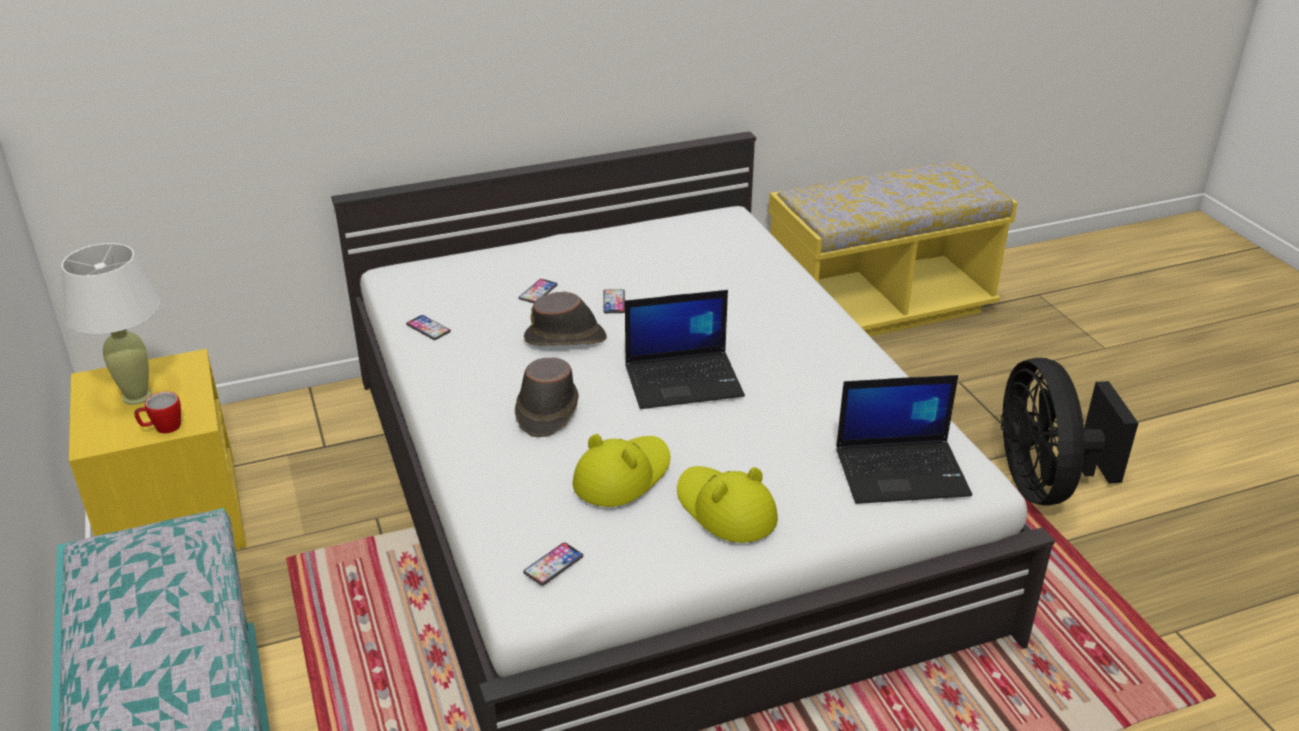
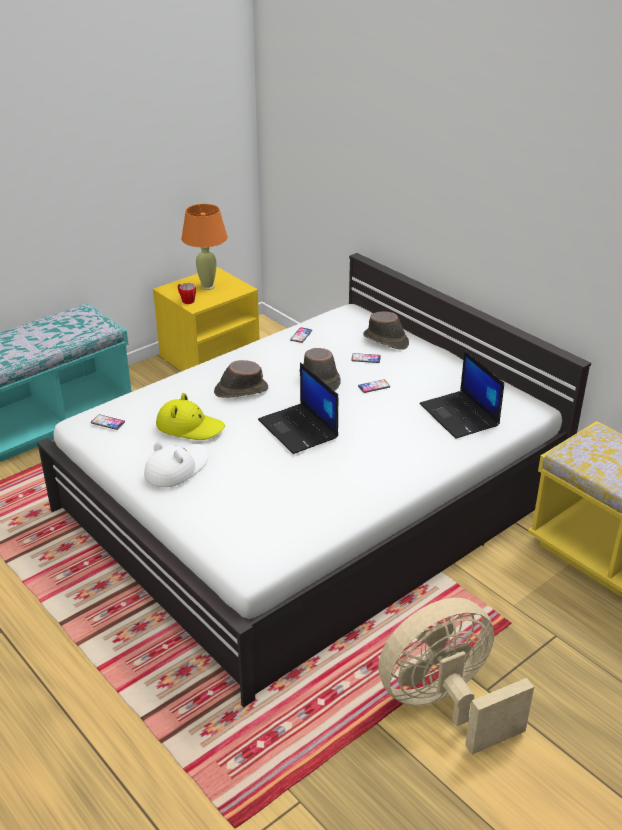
camera: 70 degrees right, 0 degrees up
white table lamp [61,243,160,405] -> orange table lamp [181,204,228,290]
yellow hat [677,466,778,543] -> white hat [144,442,209,487]
laptop [836,375,972,504] -> laptop moved to [419,350,504,439]
black fan [1001,358,1138,506] -> beige fan [378,598,534,755]
none -> brown hat [363,311,409,350]

